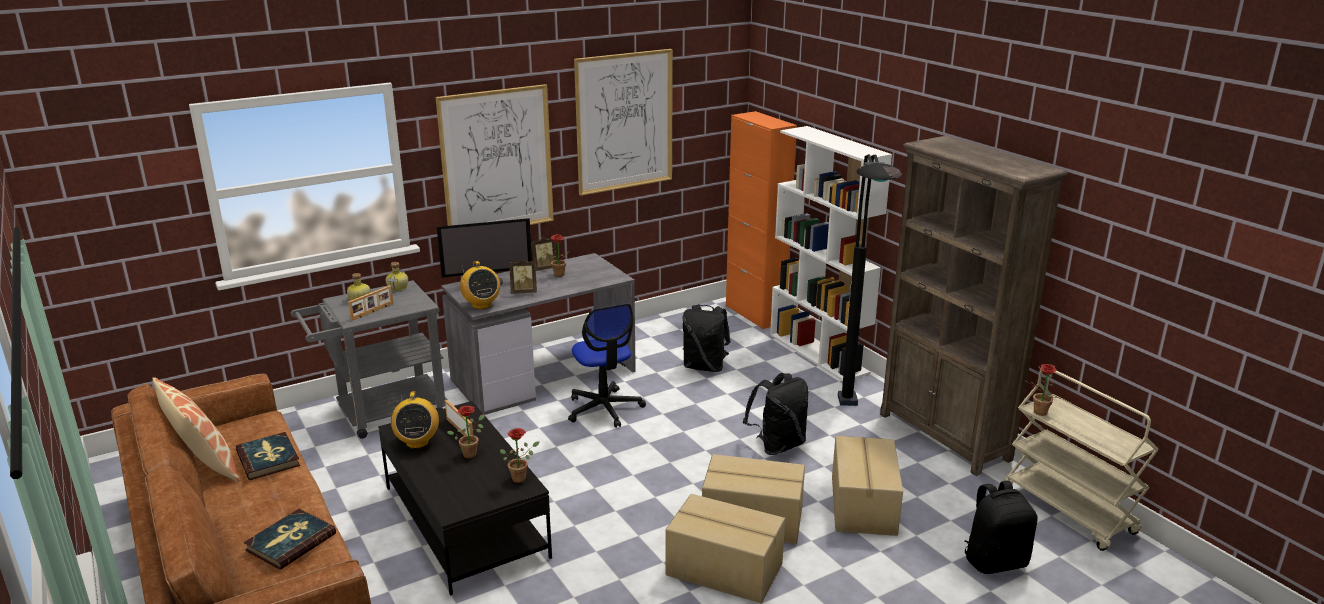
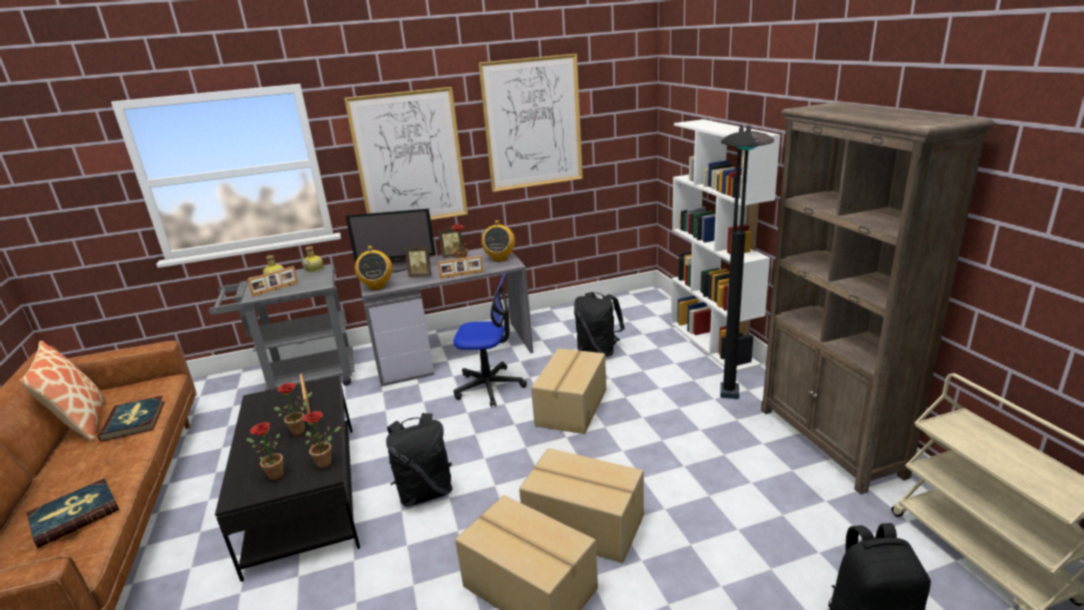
camera: 15 degrees right, 0 degrees up
radio [391,391,439,449] -> radio moved to [482,220,515,262]
office chair [568,304,646,428] -> office chair turned 75 degrees counterclockwise [453,272,527,407]
orange cabinet [726,111,797,329] -> none
black backpack [743,373,808,455] -> black backpack moved to [386,413,452,507]
cardboard box [832,436,903,536] -> cardboard box moved to [531,348,606,434]
potted plant [1024,364,1061,416] -> potted plant moved to [246,422,284,480]
none -> picture frame [438,255,483,279]

